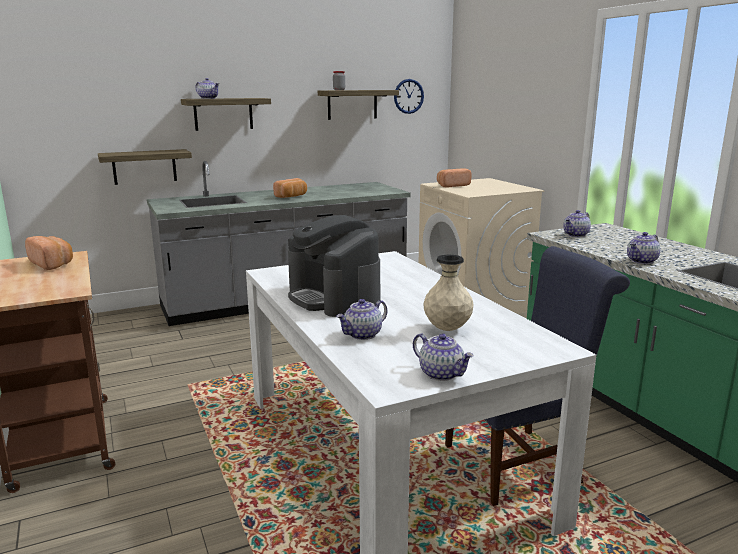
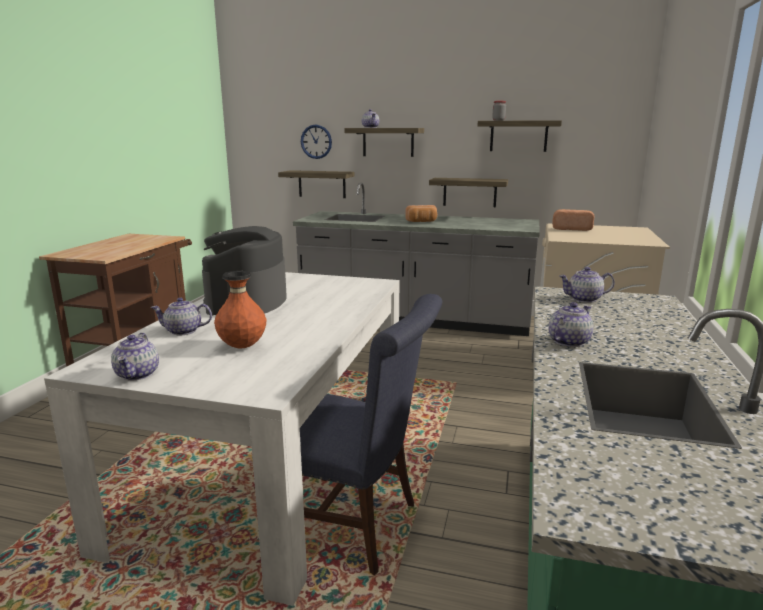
camera: 40 degrees right, 0 degrees up
bread [25,236,73,270] -> none
wall clock [394,79,424,114] -> wall clock moved to [301,125,332,159]
beige vase [423,255,473,331] -> orange vase [214,271,266,348]
teapot [627,232,660,264] -> teapot turned 135 degrees clockwise [548,302,594,347]
none -> shelf [429,178,508,207]

